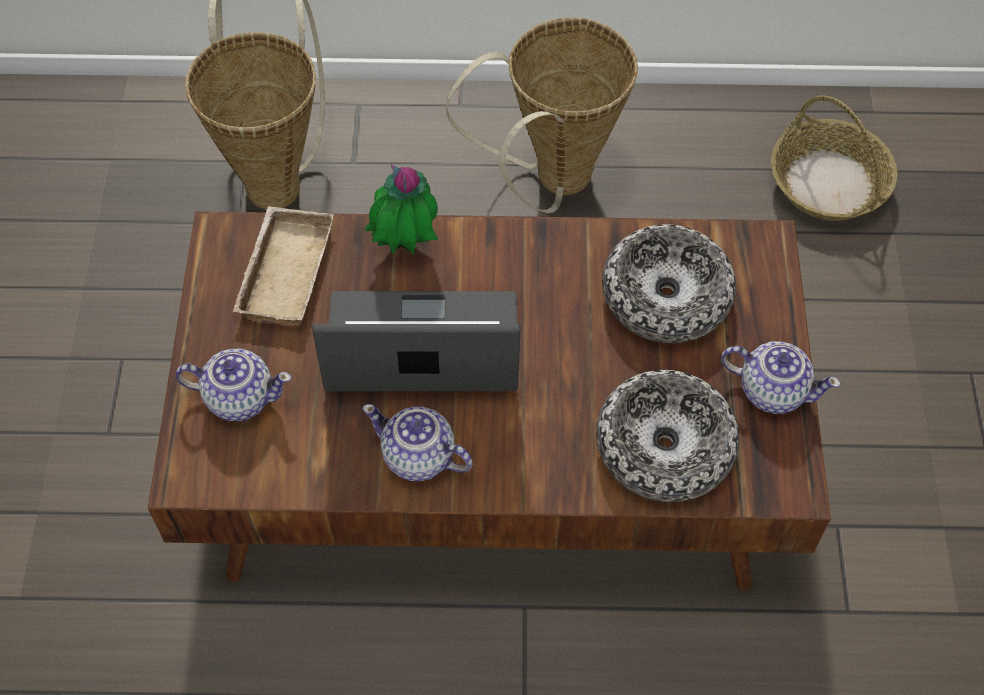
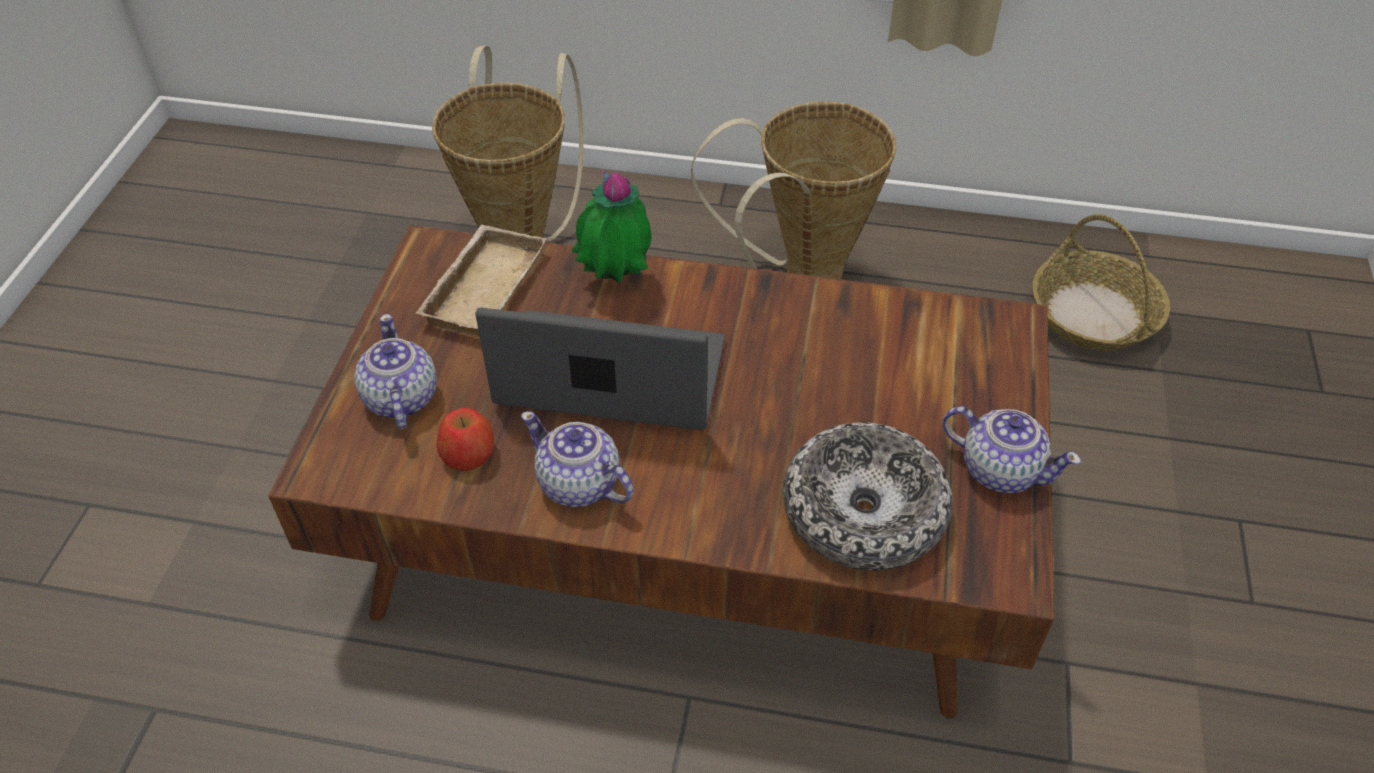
camera: 10 degrees right, 10 degrees down
teapot [176,349,292,421] -> teapot turned 120 degrees counterclockwise [354,314,437,429]
bowl [602,224,736,343] -> none
none -> apple [437,408,494,471]

